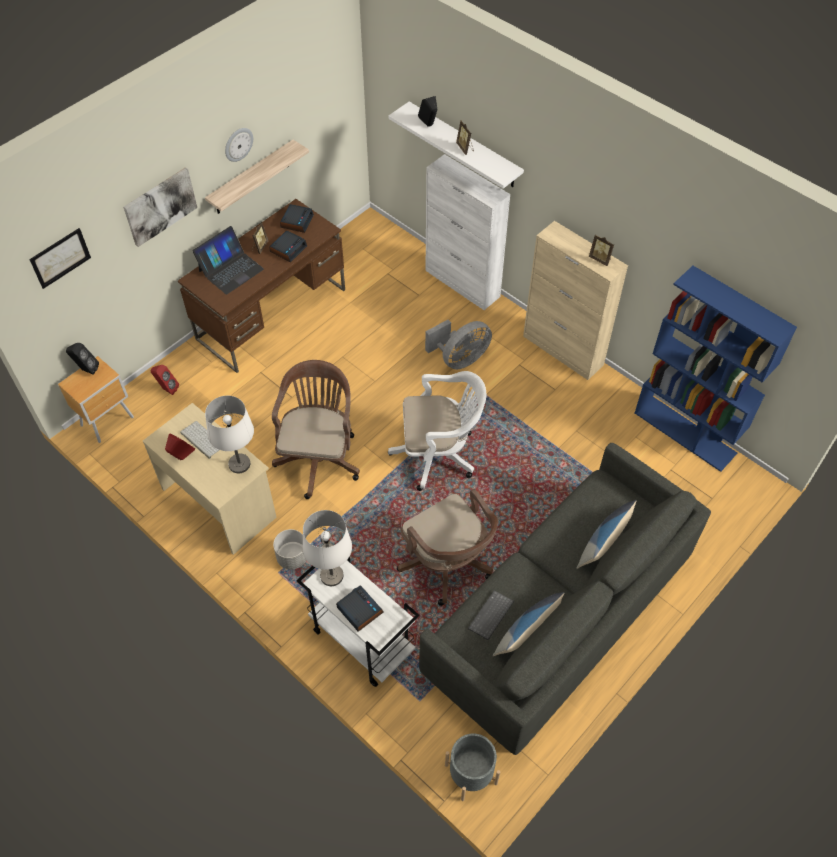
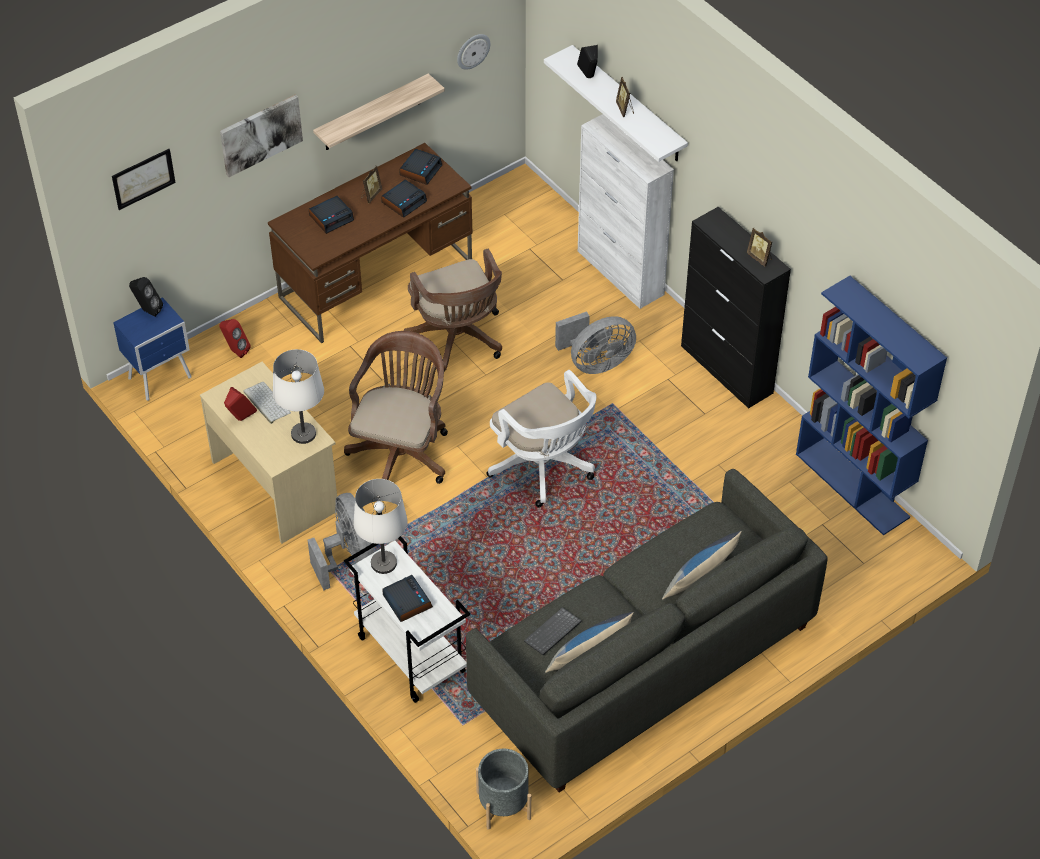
camera: 10 degrees right, 5 degrees down
brown nightstand [58,356,134,443] -> blue nightstand [113,297,192,401]
laptop [193,226,264,295] -> alarm clock [309,196,354,234]
wall clock [225,128,253,162] -> wall clock moved to [457,34,490,70]
grey planter [273,529,307,570] -> grey fan [308,493,375,590]
white office chair [388,371,486,491] -> white office chair turned 45 degrees clockwise [487,370,596,508]
brown office chair [397,489,498,606] -> brown office chair moved to [403,249,502,371]
beige cabinet [523,221,628,380] -> black cabinet [681,207,791,409]

